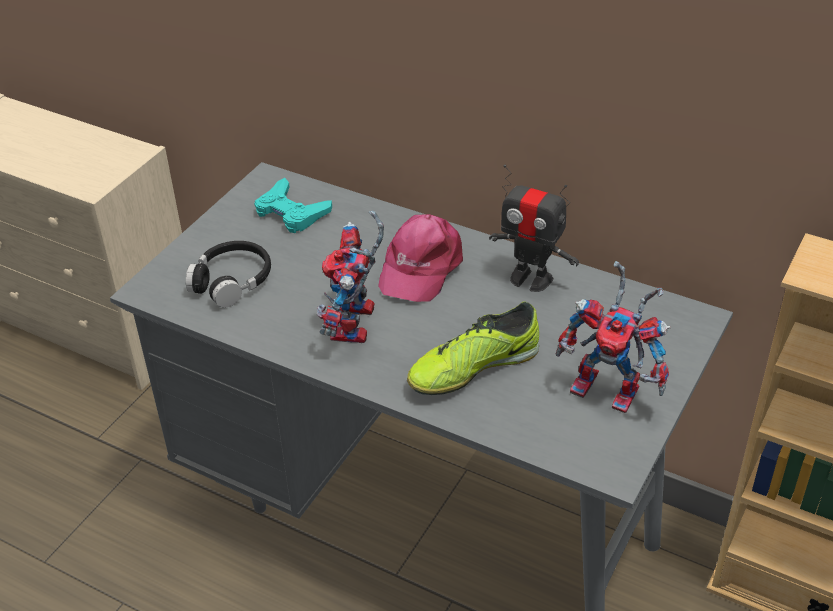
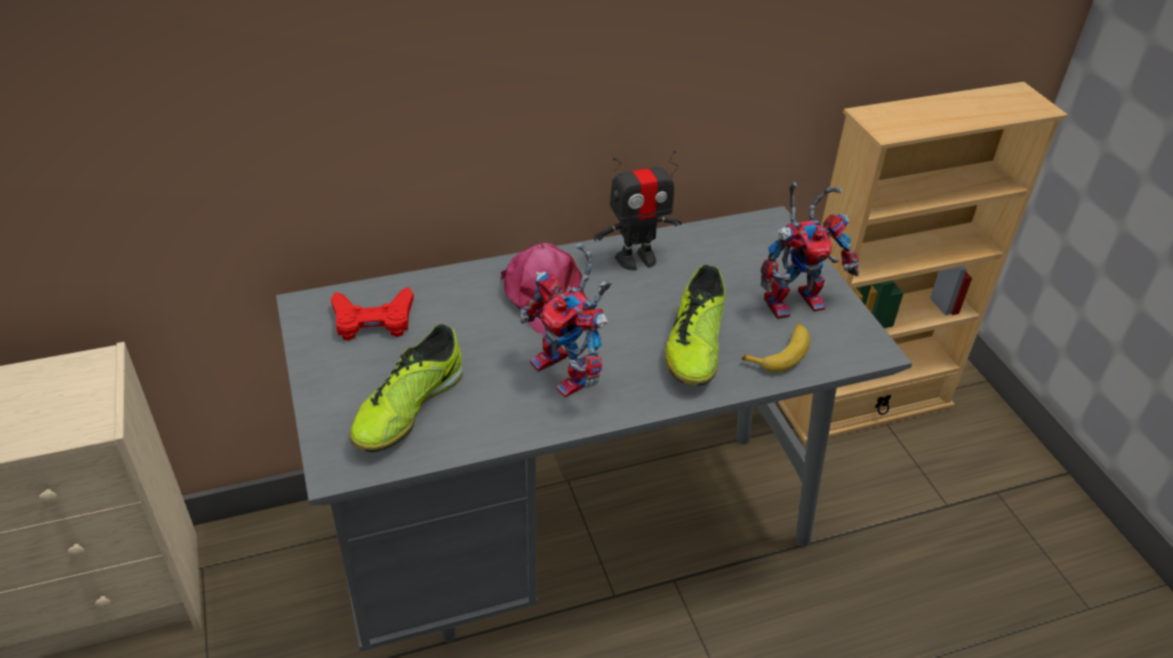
camera: 50 degrees left, 0 degrees up
black headphones [186,241,271,308] -> shoe [350,324,463,452]
turquoise game controller [254,178,332,233] -> red game controller [331,287,414,341]
none -> banana [742,324,810,372]

